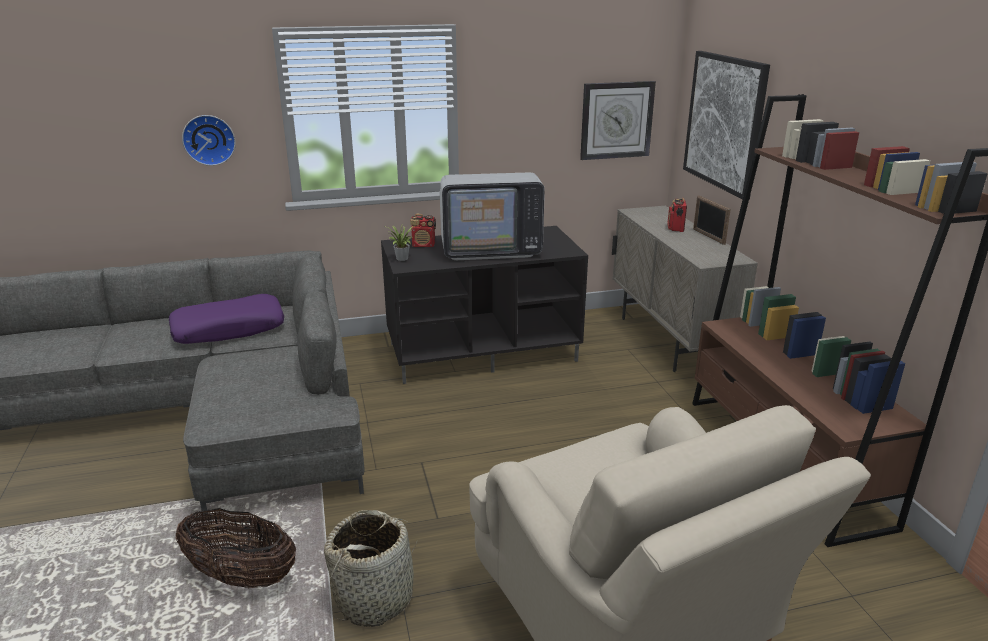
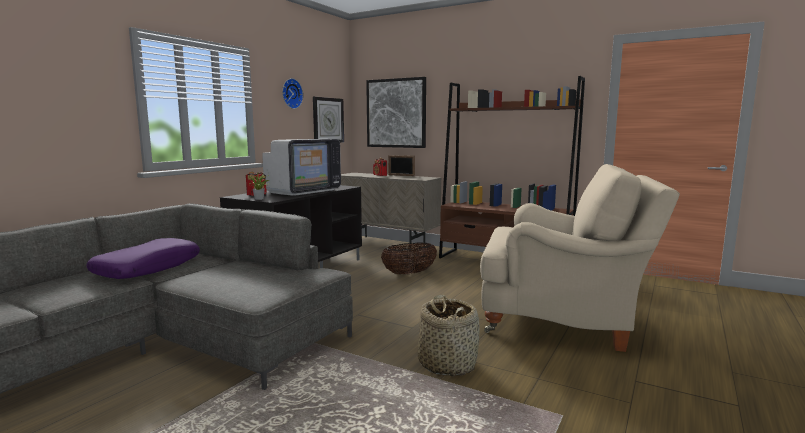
camera: 45 degrees left, 15 degrees down
basket [176,508,296,588] -> basket moved to [381,242,437,274]
wall clock [182,115,236,166] -> wall clock moved to [282,78,303,109]

